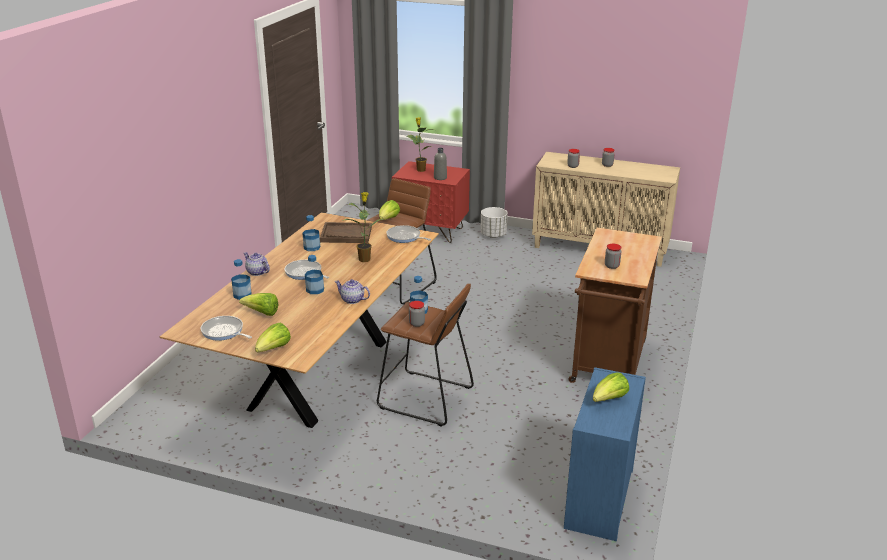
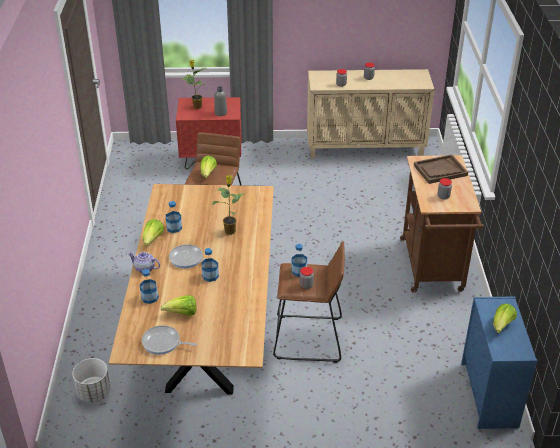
camera: 20 degrees left, 10 degrees up
lettuce [255,323,291,352] -> lettuce moved to [143,219,164,246]
brown tray [320,222,372,243] -> brown tray moved to [414,154,468,184]
teapot [335,279,370,304] -> none
frying pan [386,225,432,243] -> none
white planter [480,207,508,238] -> white planter moved to [72,358,111,402]

